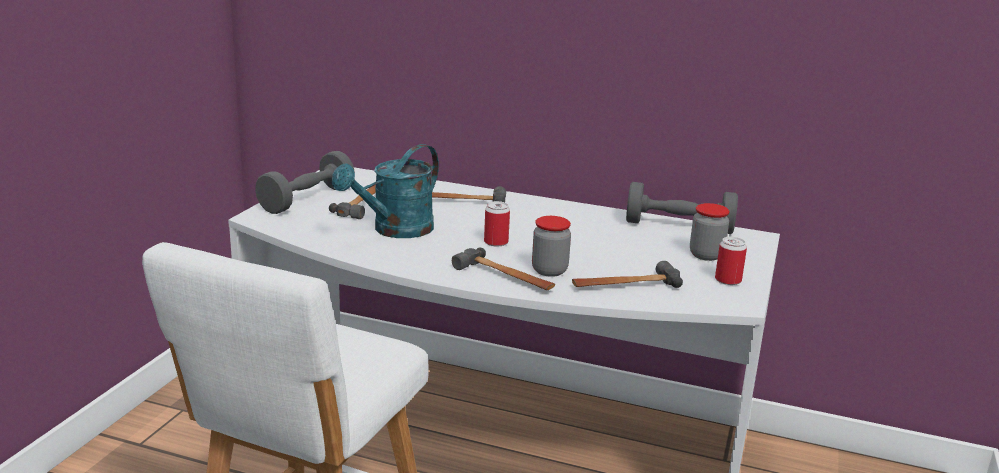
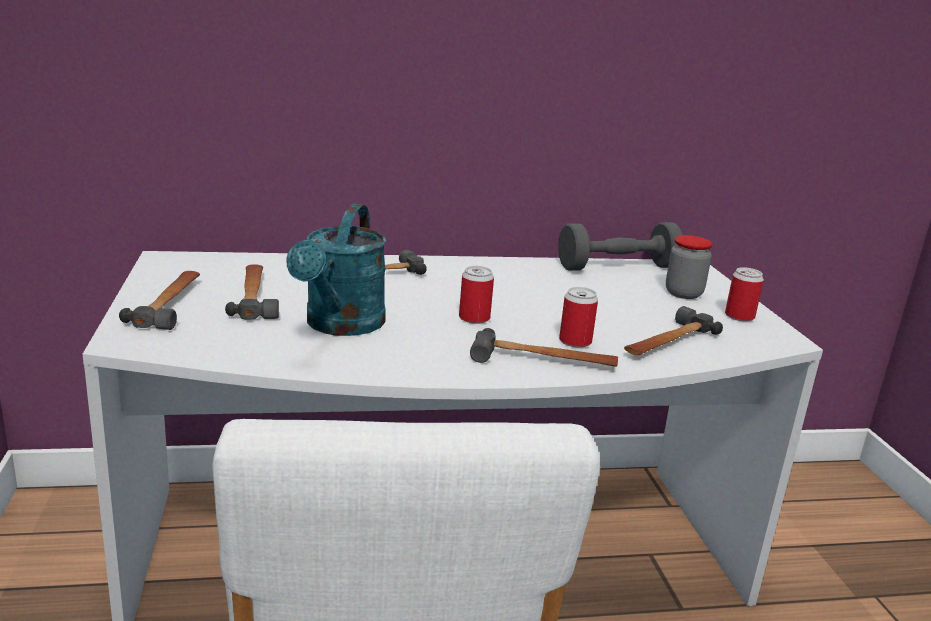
camera: 30 degrees left, 0 degrees up
grey dumbbell [255,151,355,214] -> hammer [119,271,200,330]
jar [532,216,571,277] -> can [559,287,598,348]

